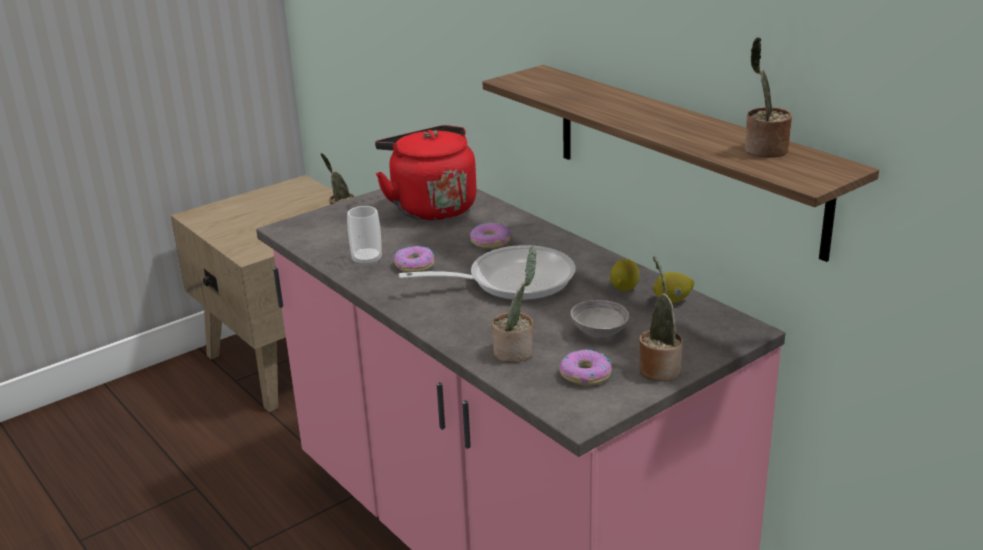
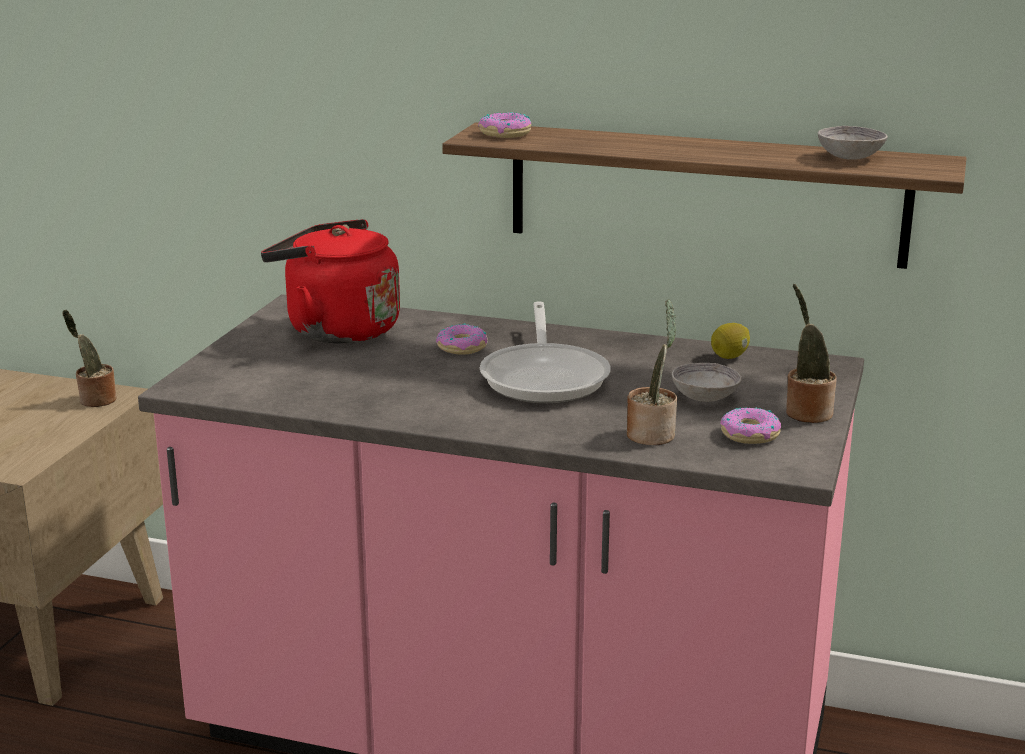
camera: 35 degrees left, 5 degrees down
cup [347,206,382,267] -> none
donut [393,246,435,273] -> donut moved to [478,112,532,138]
frying pan [399,245,575,300] -> frying pan turned 135 degrees clockwise [480,301,611,403]
lemon [610,259,640,291] -> none
potted plant [745,37,792,158] -> grey bowl [818,126,888,160]

